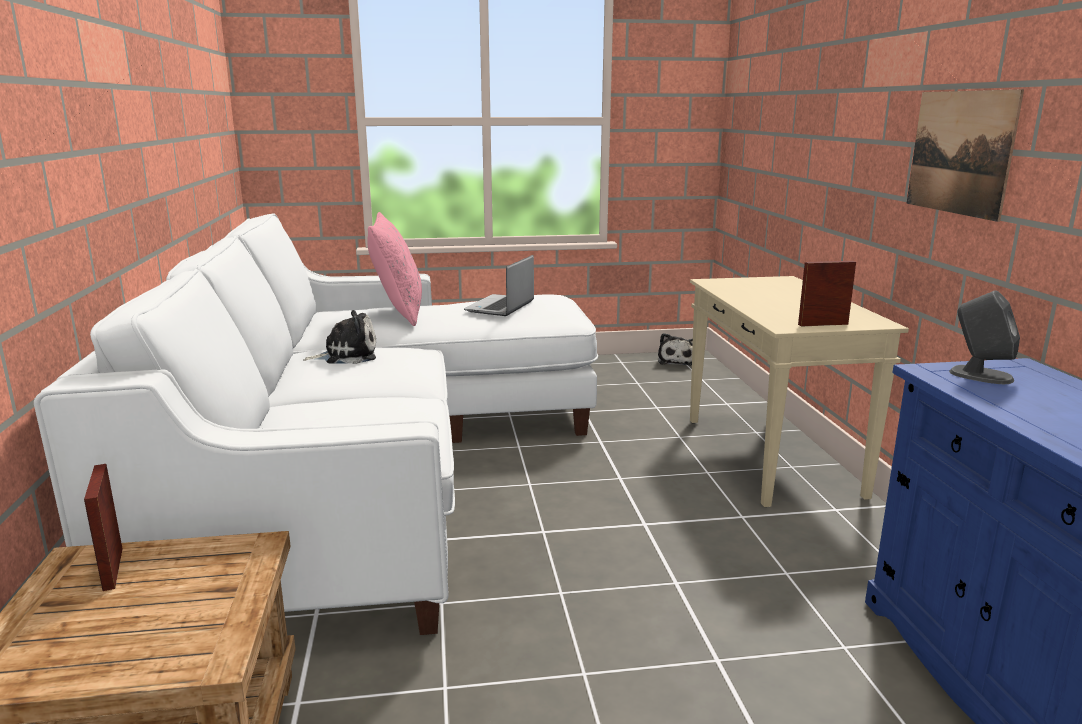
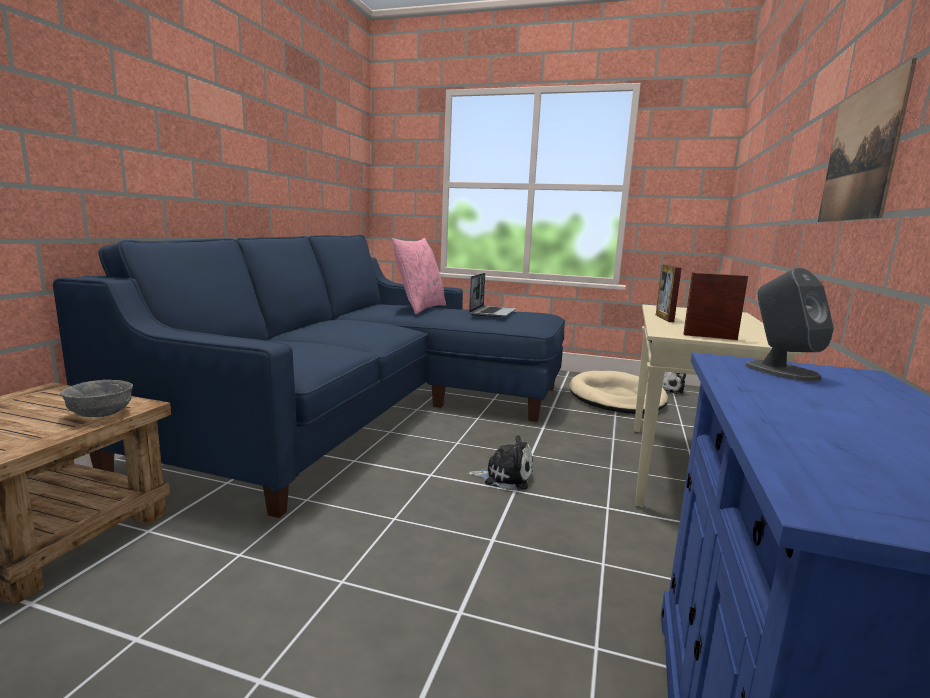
camera: 25 degrees right, 5 degrees down
white sofa [34,213,598,635] -> blue sofa [53,235,565,518]
picture frame [84,464,122,591] -> picture frame moved to [656,265,682,322]
plush toy [303,310,376,364] -> plush toy moved to [467,435,533,490]
laptop [464,255,534,316] -> laptop turned 150 degrees clockwise [469,273,517,318]
none -> grey bowl [60,380,133,417]
none -> beige dog bed [569,371,668,414]

